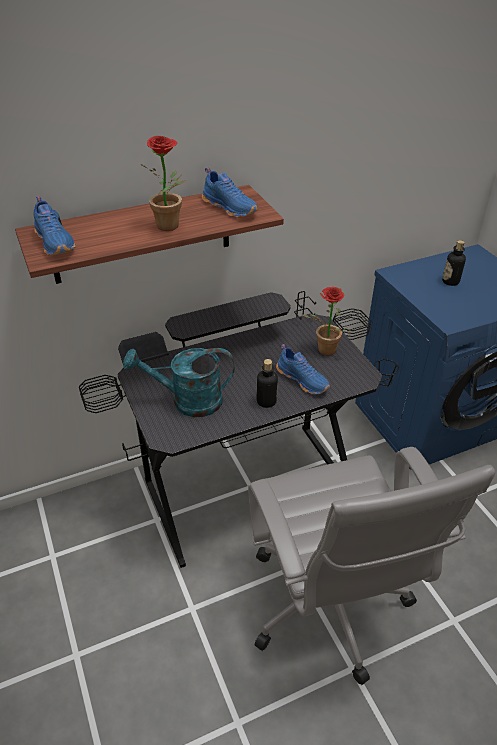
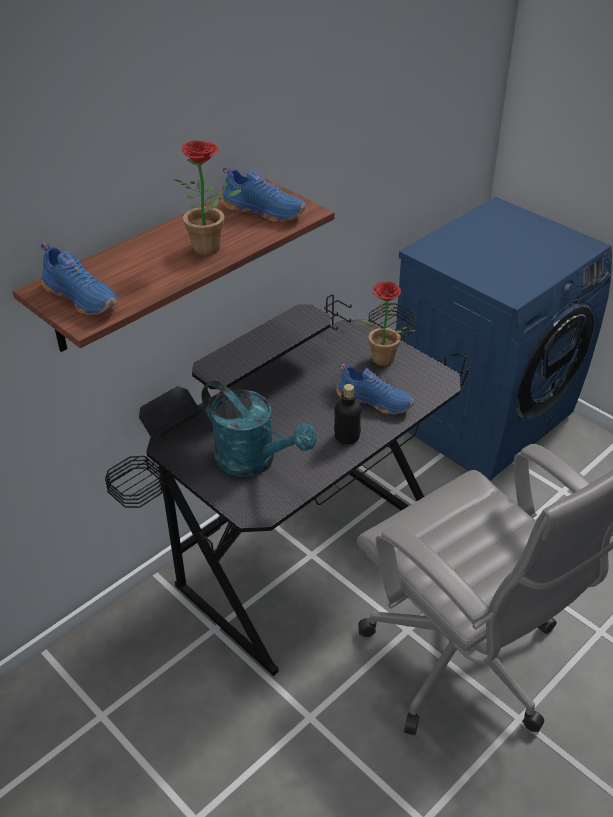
camera: 20 degrees left, 0 degrees up
turquoise watering can [123,348,235,417] -> turquoise watering can turned 120 degrees counterclockwise [201,381,317,477]
bottle [442,240,466,286] -> none

